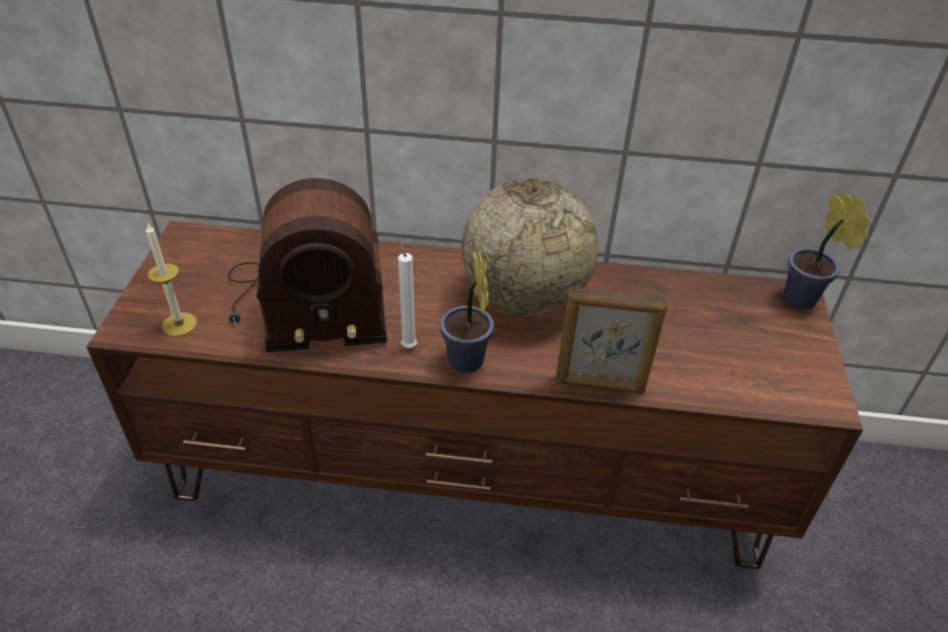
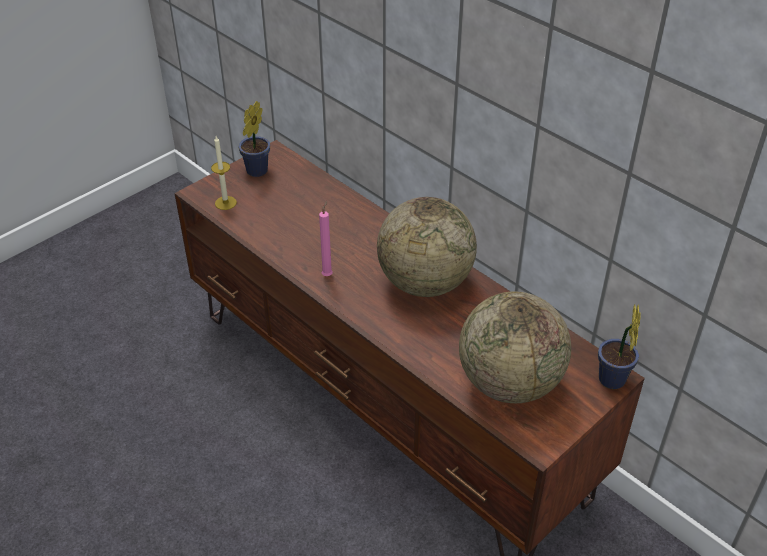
camera: 40 degrees right, 0 degrees up
radio [228,178,387,352] -> none
white candle [398,237,417,348] -> pink candle [319,201,333,276]
potted plant [440,250,494,373] -> potted plant moved to [238,101,270,177]
picture frame [556,286,668,394] -> none
none -> globe [459,292,571,403]

